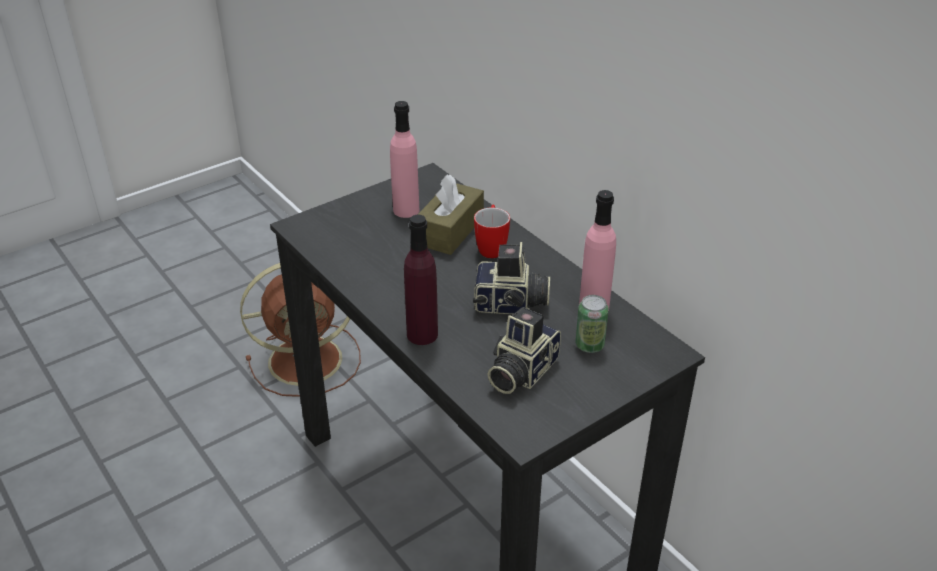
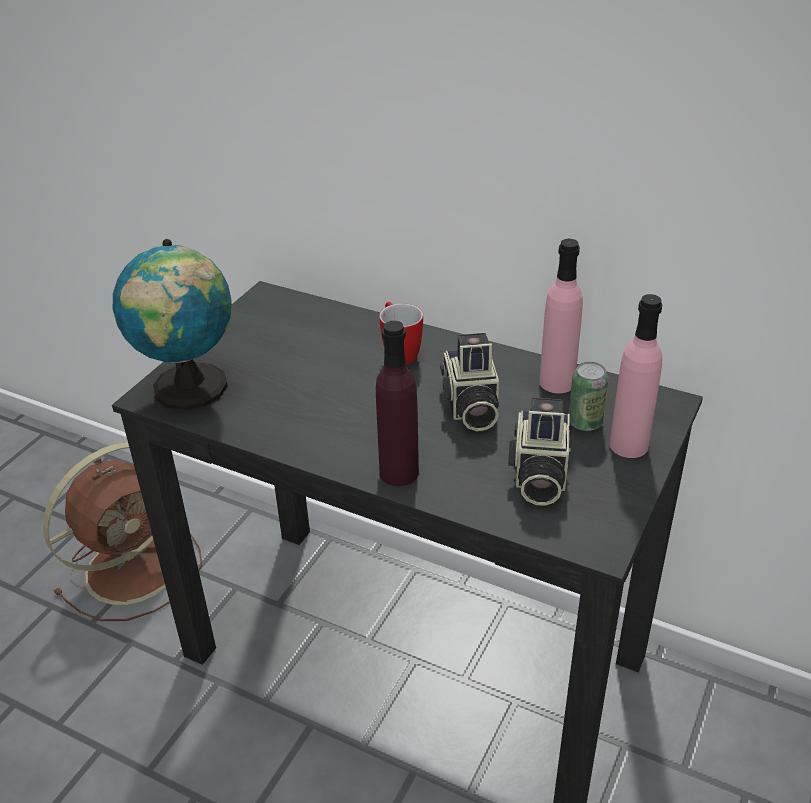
camera: 25 degrees left, 0 degrees up
pink bottle [390,101,420,218] -> pink bottle moved to [610,294,662,458]
brown tissue box [418,174,484,255] -> none
camera [473,242,550,314] -> camera turned 105 degrees clockwise [440,333,499,431]
none -> globe [113,239,232,410]

